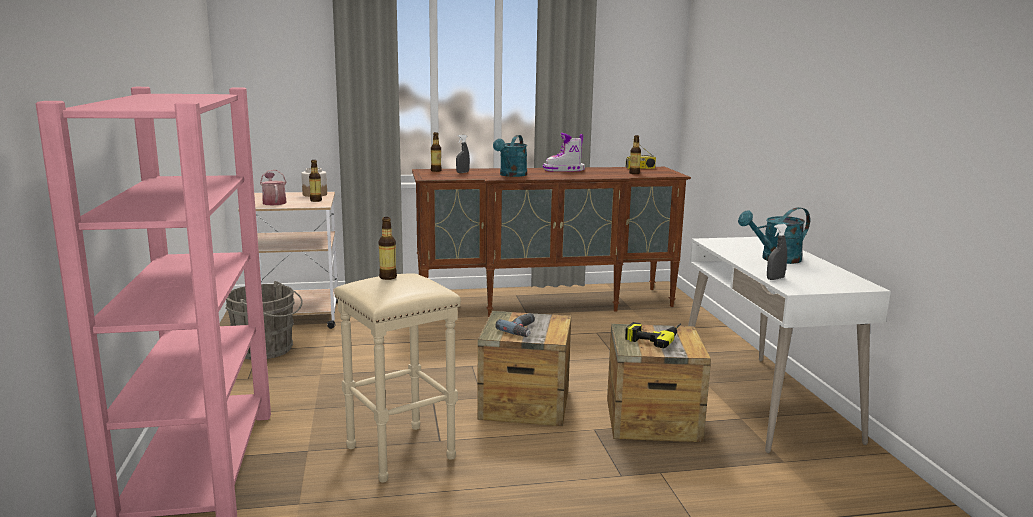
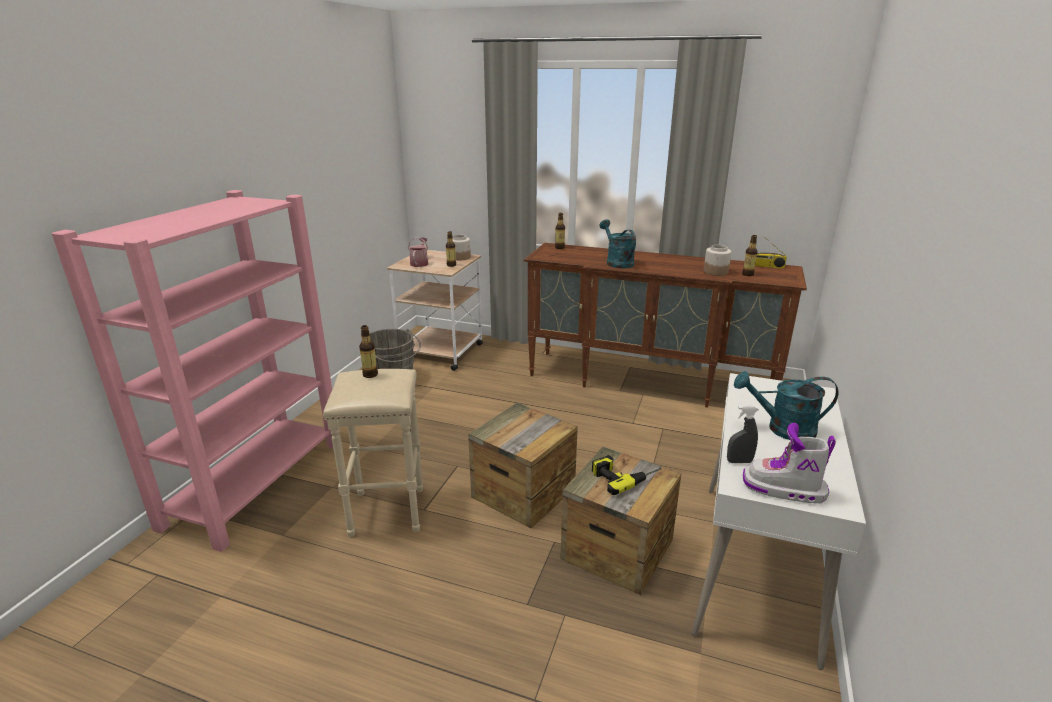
camera: 30 degrees right, 10 degrees up
grey spray bottle [456,135,470,173] -> none
turquoise watering can [493,135,527,177] -> turquoise watering can turned 105 degrees clockwise [600,219,636,268]
power drill [495,313,535,337] -> none
boot [543,133,585,172] -> boot moved to [743,423,836,503]
none -> jar [704,245,731,276]

